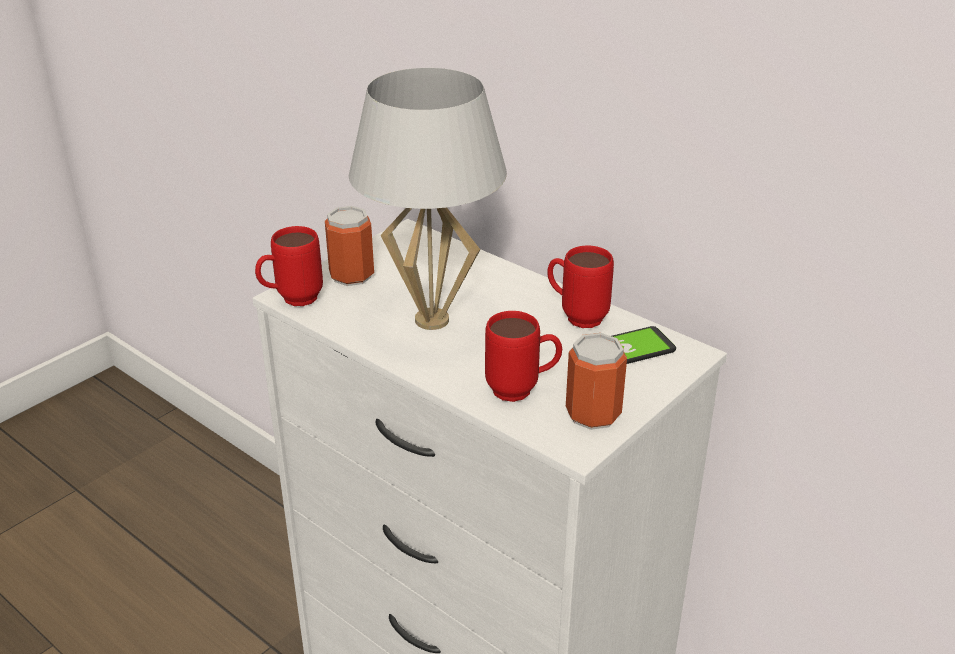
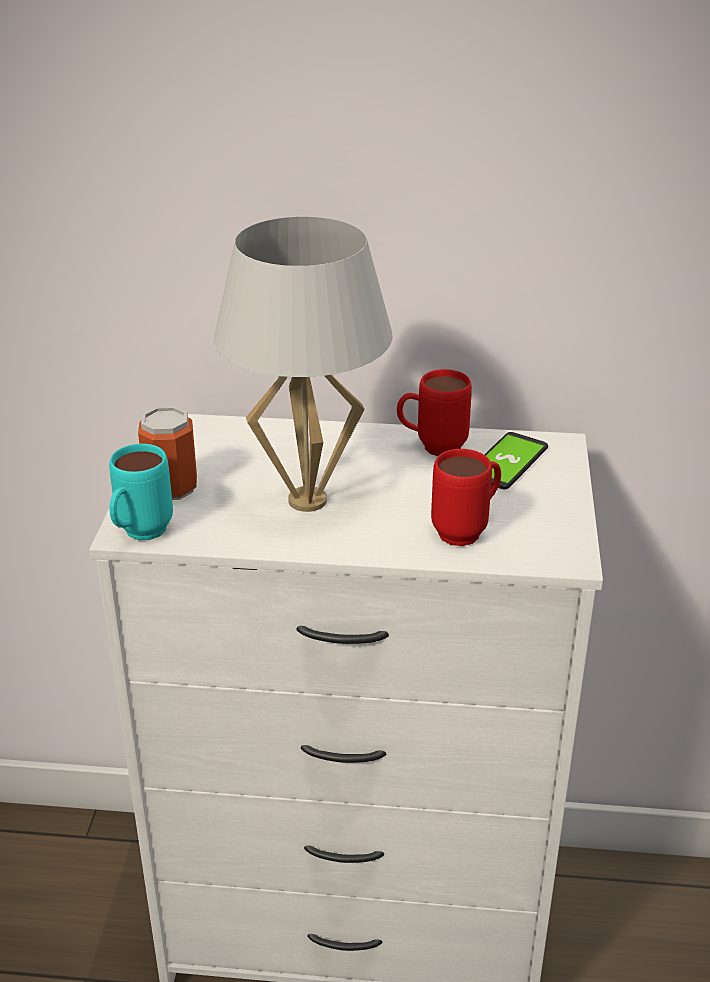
camera: 35 degrees left, 0 degrees up
red mug [255,226,323,306] -> turquoise mug [109,444,173,540]
can [566,333,627,430] -> none

